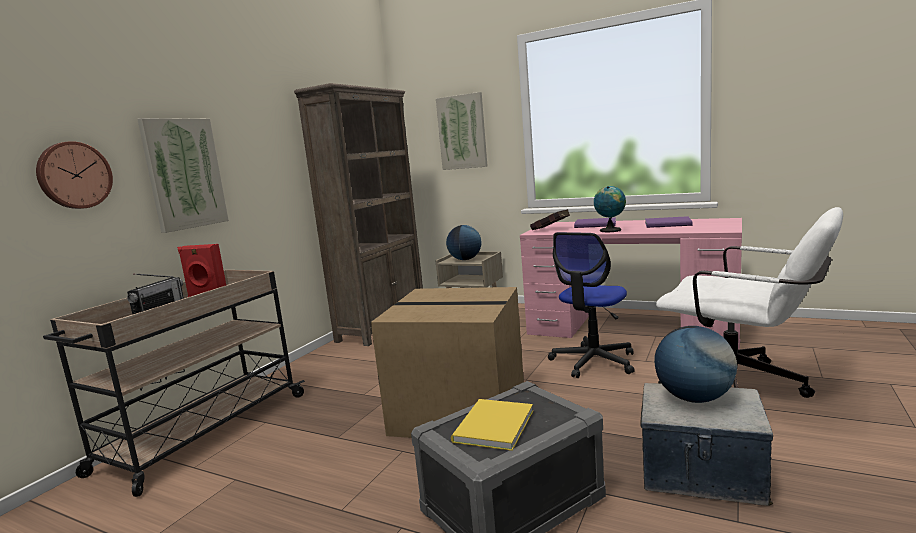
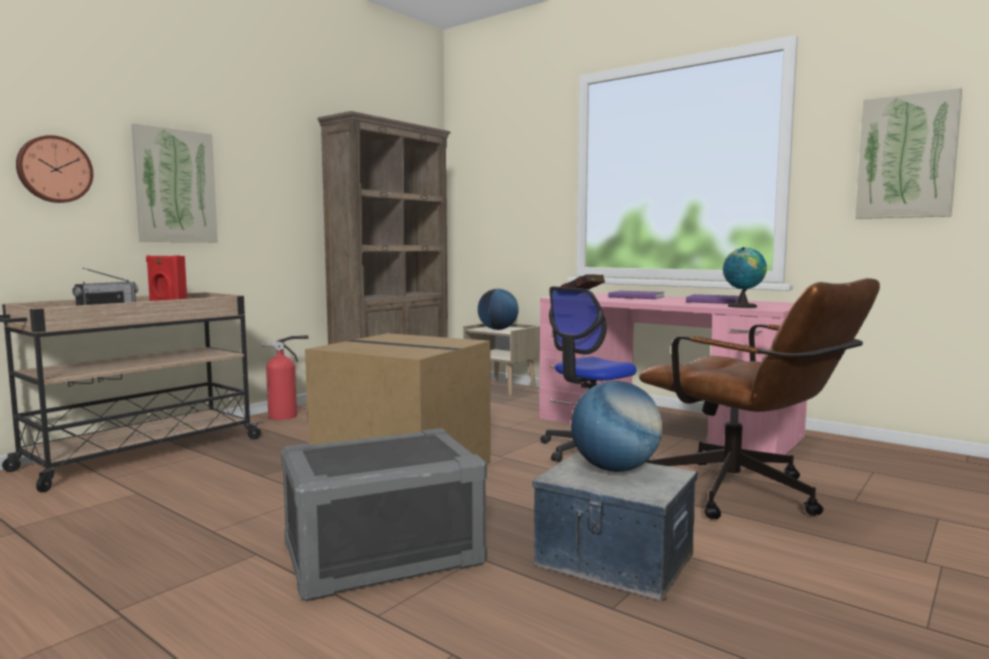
camera: 10 degrees right, 5 degrees down
picture [436,92,488,170] -> picture moved to [855,88,962,219]
yellow book [451,399,533,451] -> none
globe [594,186,626,232] -> globe moved to [723,247,767,308]
white office chair [656,207,843,398] -> brown office chair [639,278,880,519]
none -> fire extinguisher [262,335,309,420]

